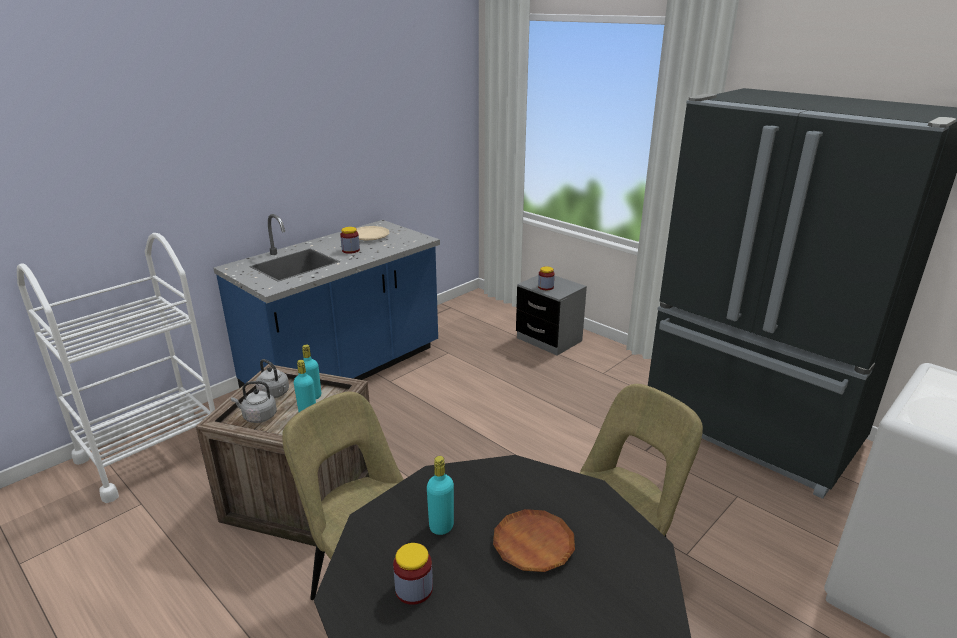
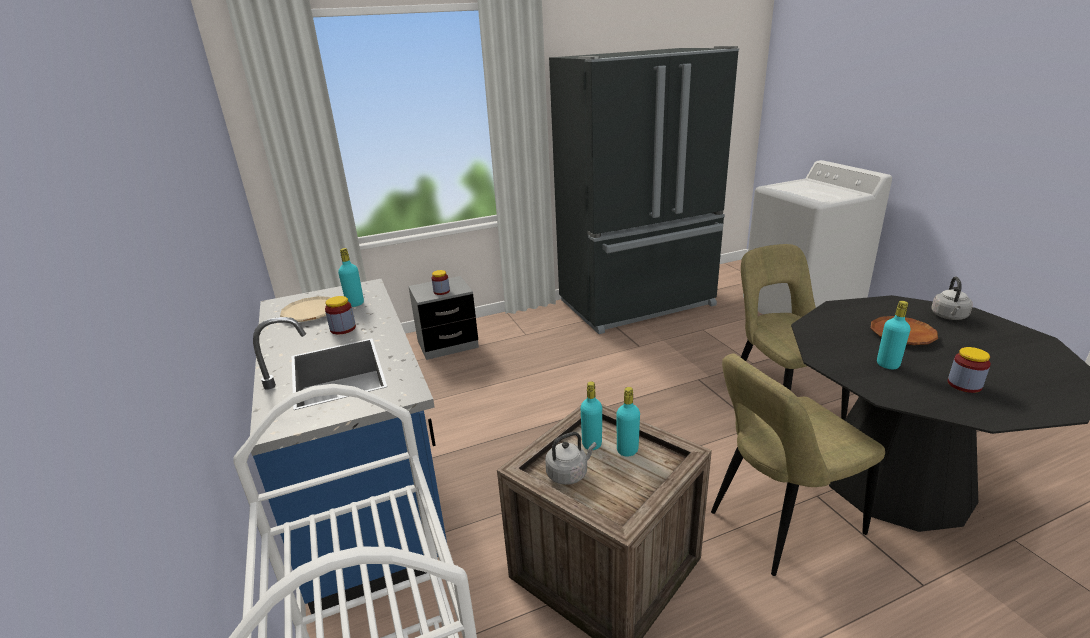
camera: 65 degrees left, 0 degrees up
grey kettle [231,381,277,423] -> grey kettle moved to [931,276,973,320]
none -> turquoise bottle [338,248,364,307]

